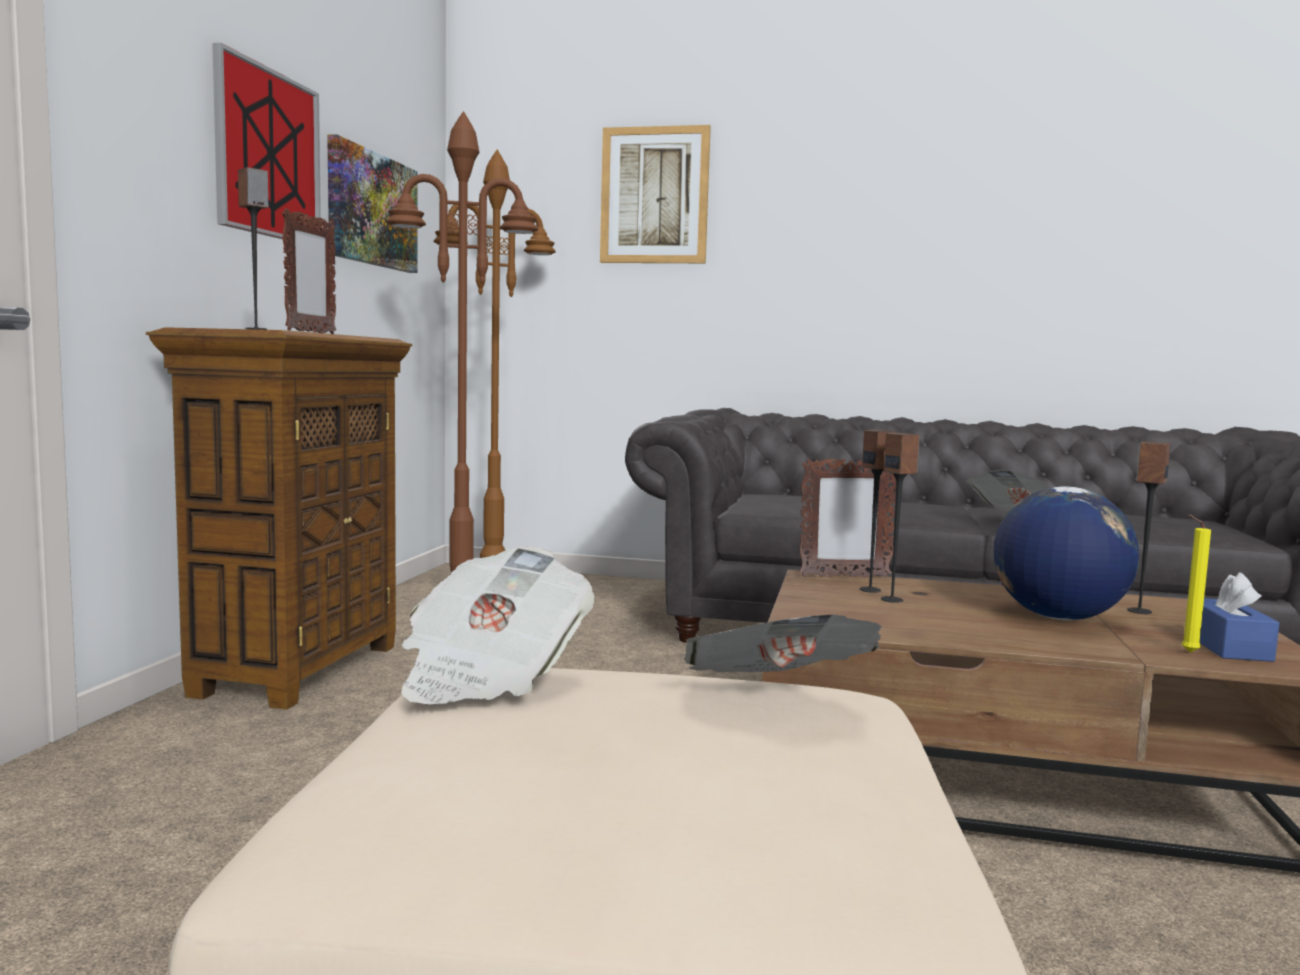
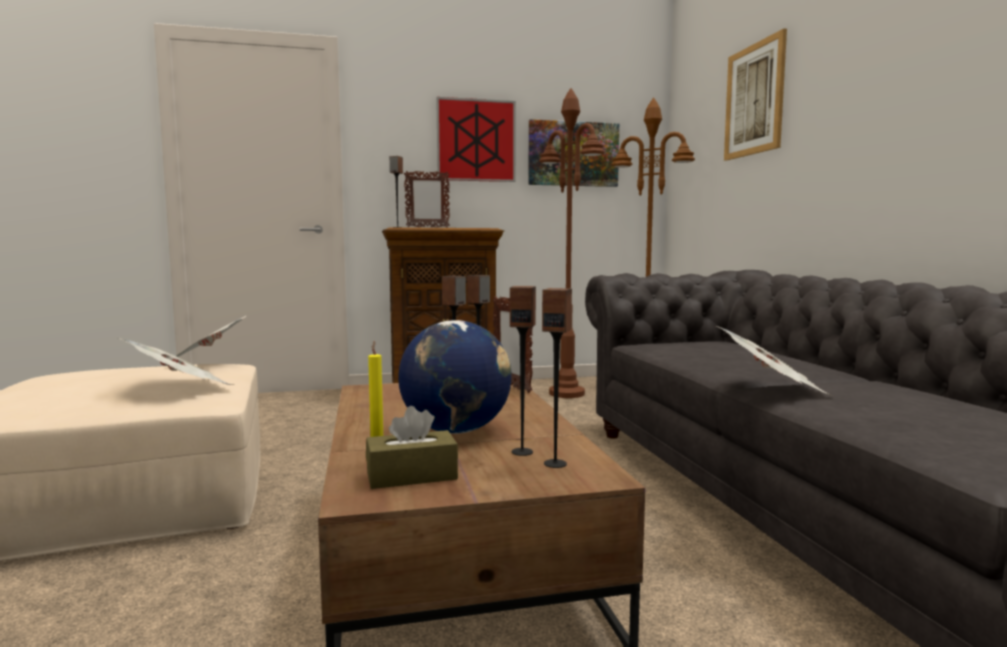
camera: 65 degrees right, 0 degrees up
blue tissue box [1200,572,1279,662] -> brown tissue box [366,406,458,489]
none -> speaker [542,288,572,468]

